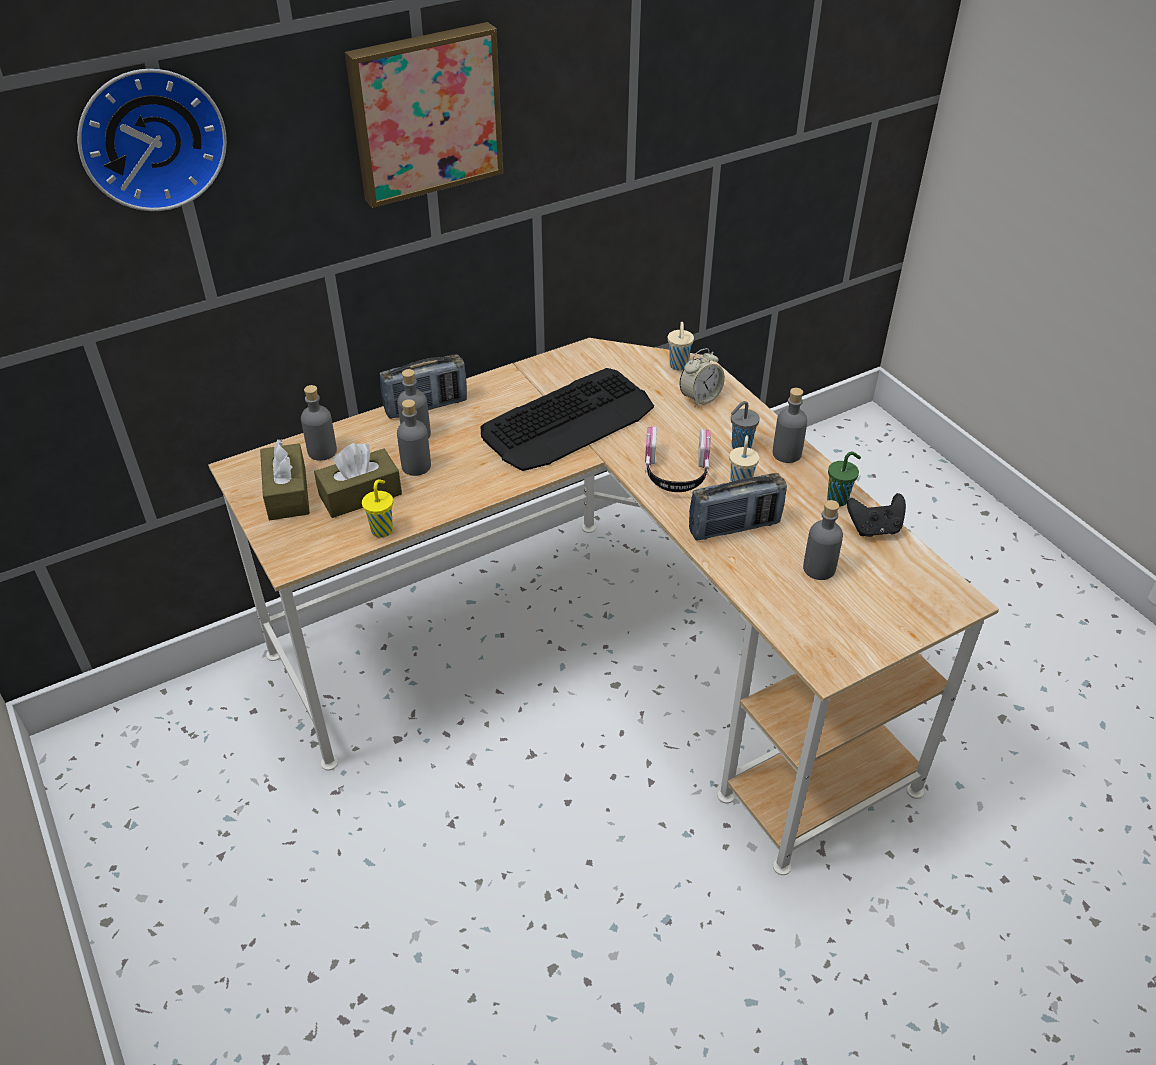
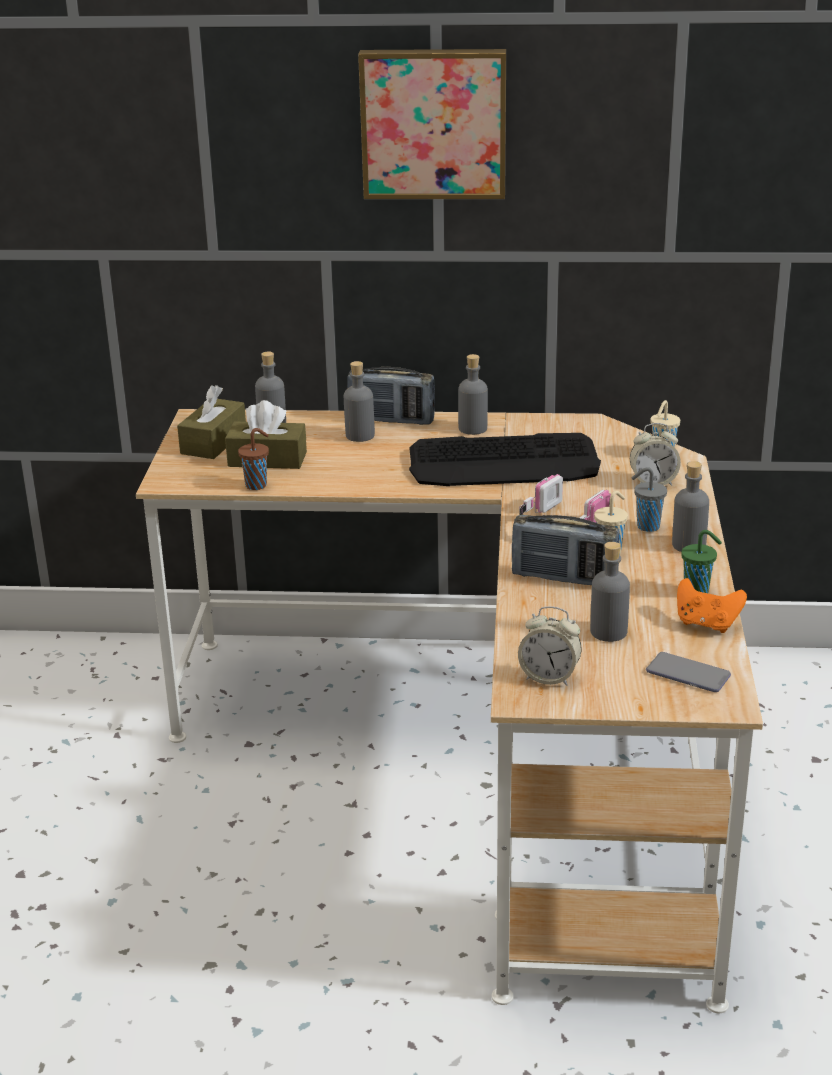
camera: 35 degrees right, 15 degrees down
wall clock [77,69,227,211] -> none
yellow cup [362,479,393,538] -> brown cup [238,428,269,490]
grey bottle [397,399,431,476] -> grey bottle moved to [458,354,488,435]
black game controller [847,493,906,537] -> orange game controller [677,578,747,633]
none -> alarm clock [518,606,581,686]
none -> phone [646,652,731,692]

